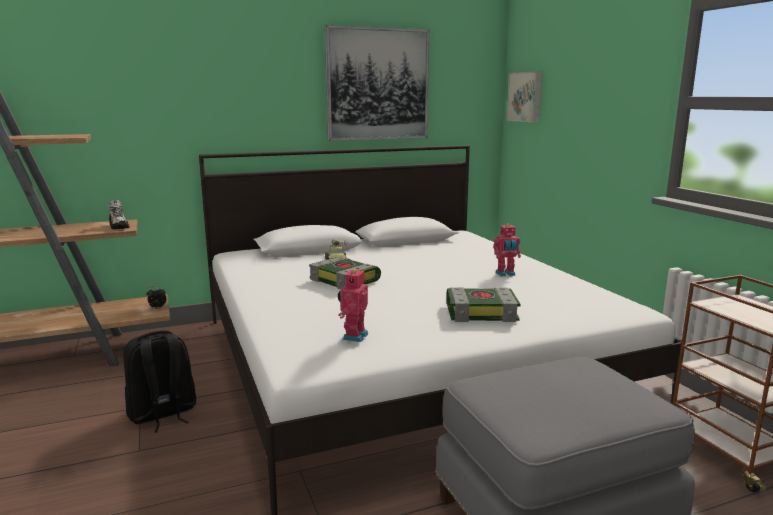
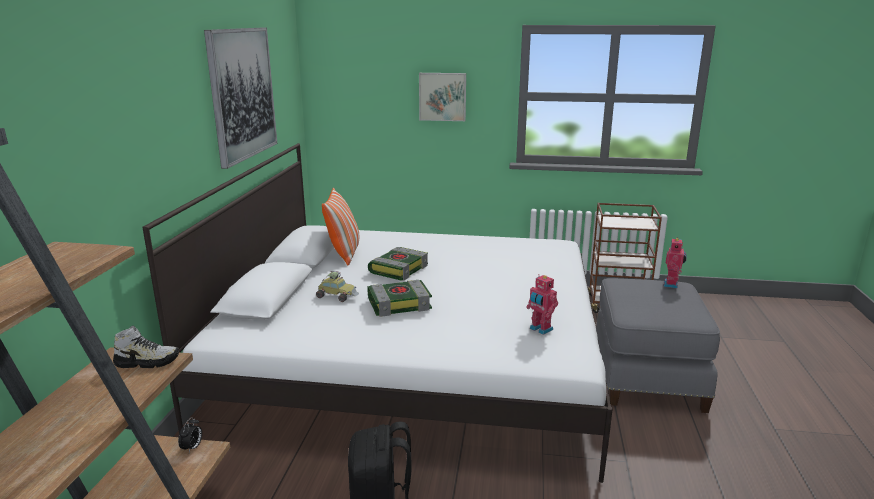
camera: 60 degrees left, 5 degrees up
book [447,288,521,322] -> book moved to [368,247,428,281]
toy robot [493,223,521,276] -> toy robot moved to [664,237,686,289]
picture [507,71,542,123] -> picture moved to [419,73,466,121]
none -> pillow [322,188,359,266]

